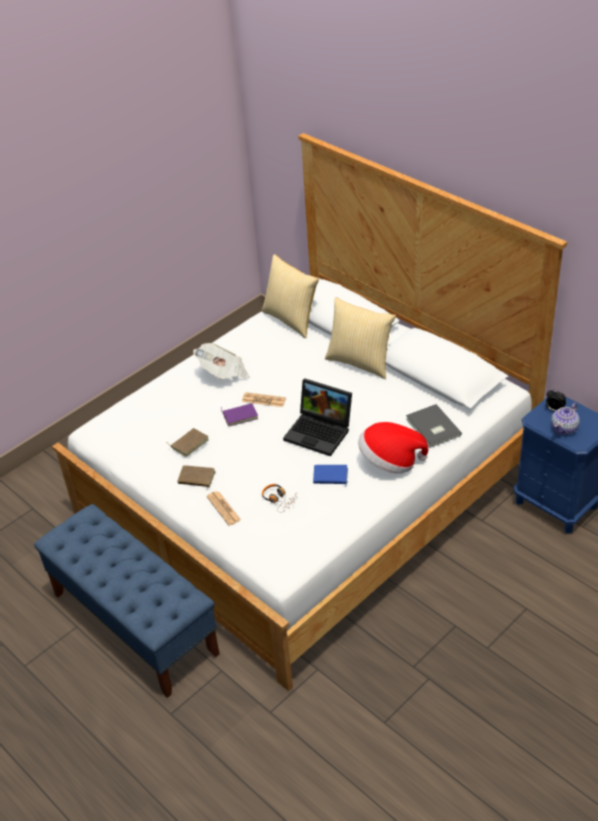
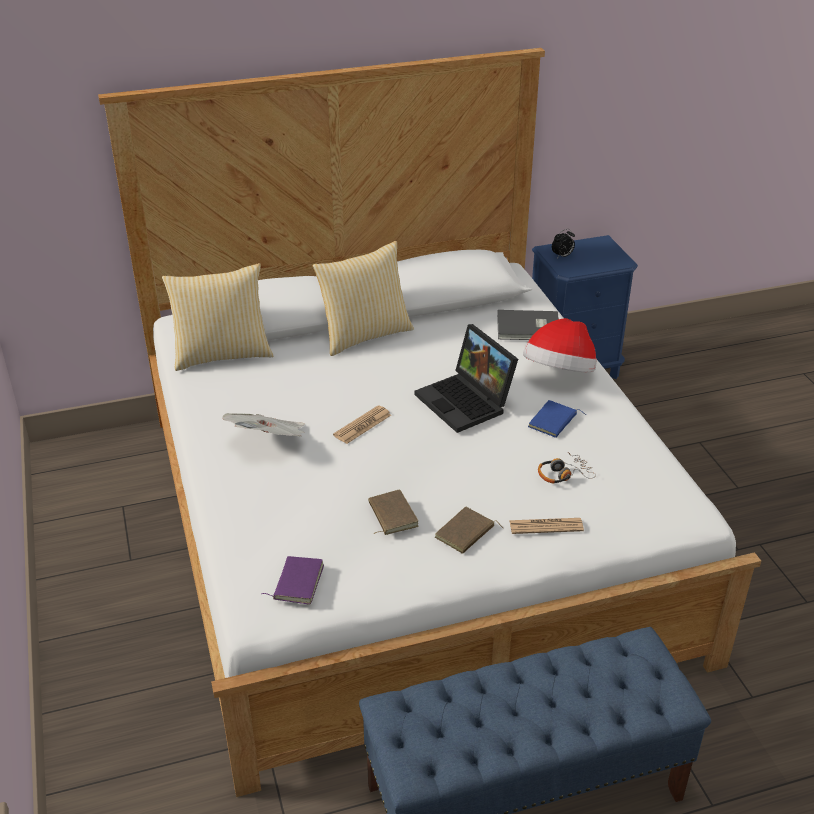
camera: 65 degrees left, 5 degrees down
purple book [221,403,258,427] -> purple book moved to [261,556,324,605]
laptop [283,379,352,456] -> laptop turned 90 degrees clockwise [415,324,518,433]
teapot [551,403,579,435] -> none

